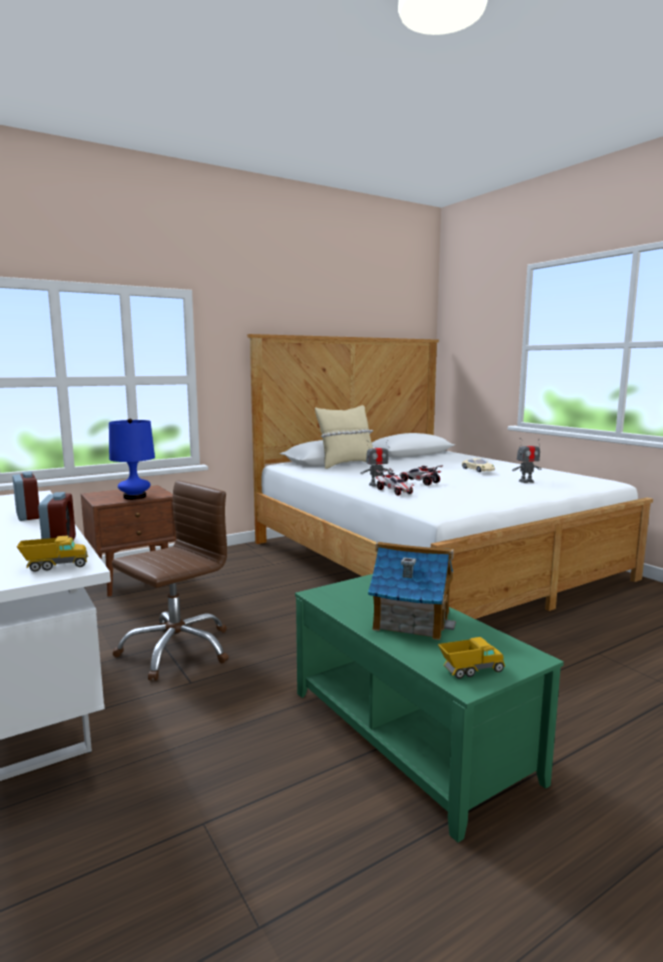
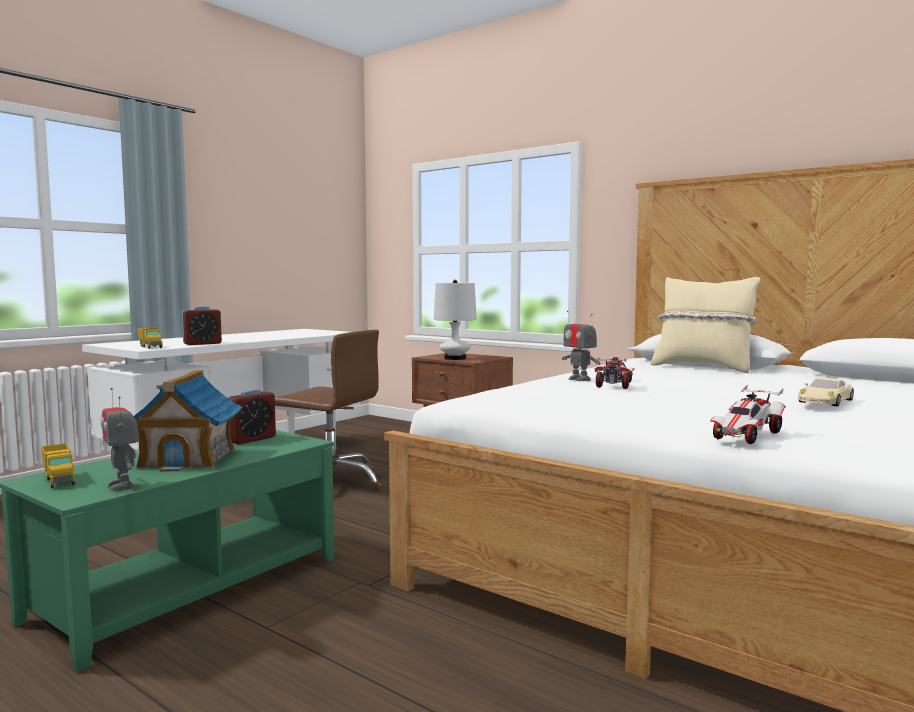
camera: 70 degrees right, 5 degrees down
alarm clock [12,471,39,521] -> alarm clock moved to [226,389,276,445]
blue table lamp [109,418,155,500] -> white table lamp [434,280,477,360]
toy car [376,468,414,496] -> toy car moved to [710,385,786,444]
toy robot [512,438,541,483] -> toy robot moved to [101,388,140,491]

